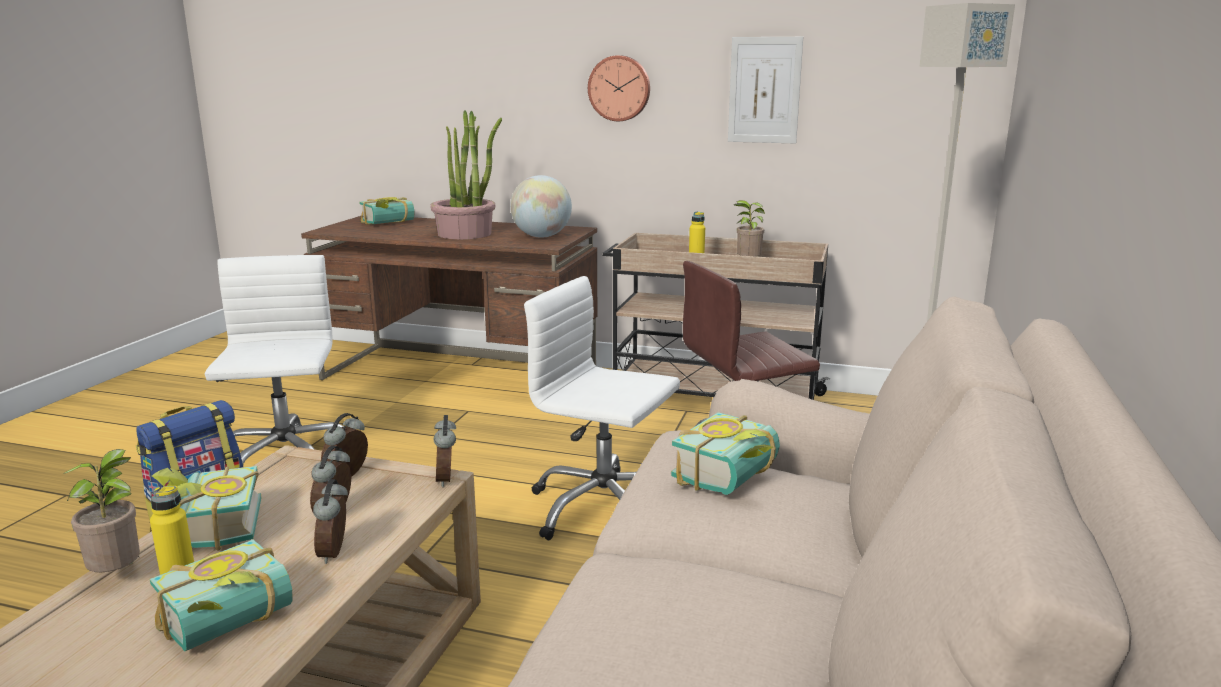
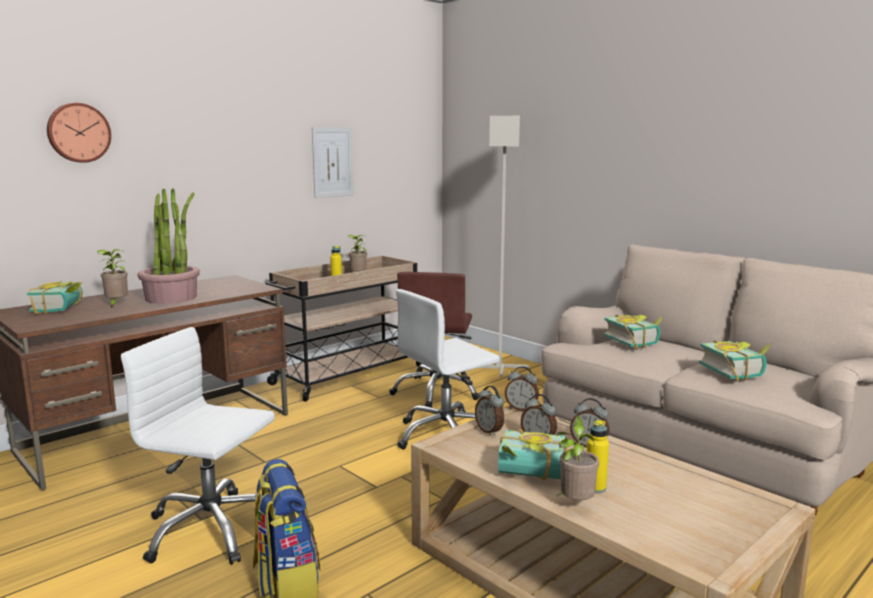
camera: 60 degrees left, 5 degrees down
book [150,540,292,651] -> book moved to [699,340,771,381]
globe [510,175,572,238] -> none
wall clock [588,55,650,121] -> wall clock moved to [47,103,111,163]
none -> potted plant [97,249,128,308]

